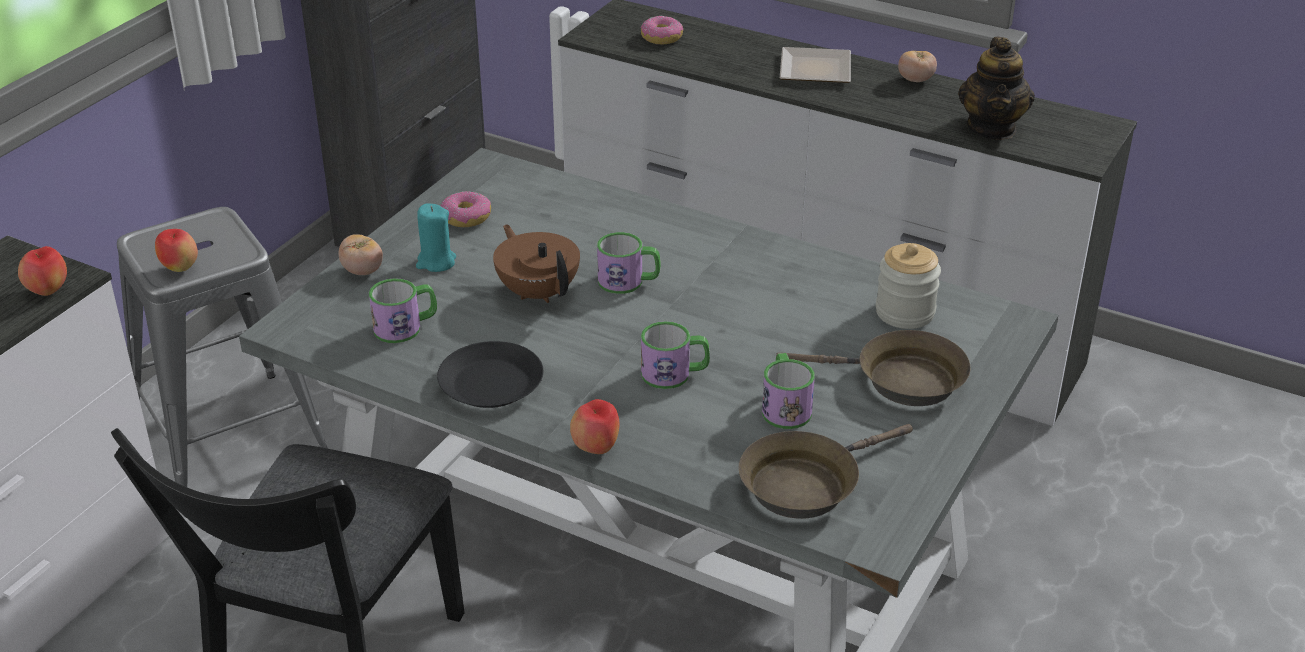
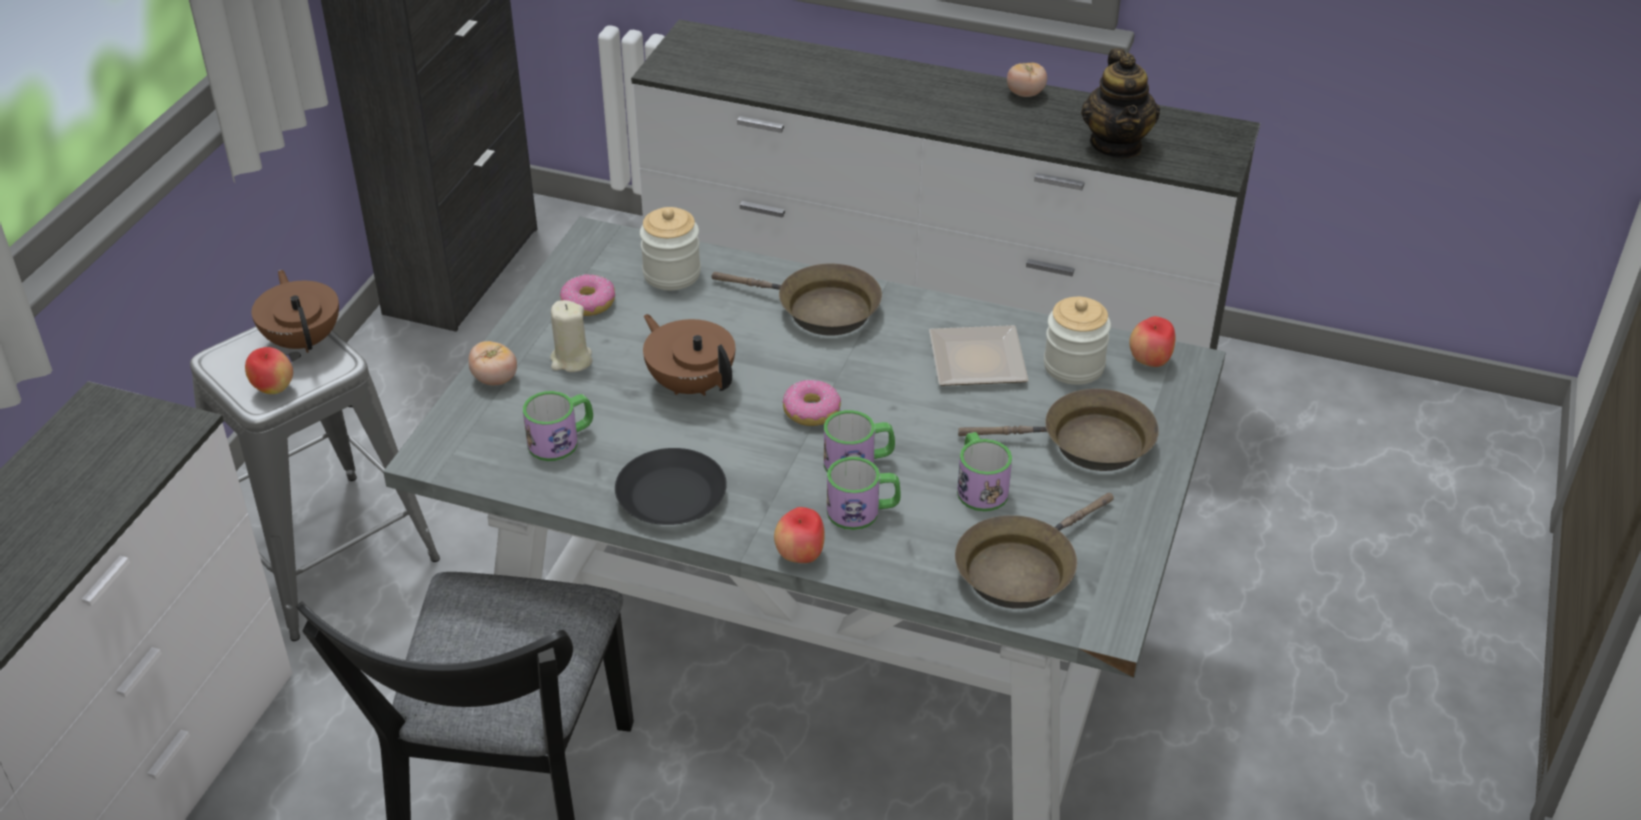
camera: 10 degrees left, 5 degrees up
apple [18,246,67,296] -> apple moved to [1129,316,1175,367]
turquoise candle [416,204,456,272] -> beige candle [550,300,593,372]
mug [597,232,661,294] -> mug moved to [827,457,901,530]
donut [640,16,683,44] -> donut moved to [782,379,841,426]
plate [780,47,851,83] -> plate moved to [929,325,1029,386]
none -> brown teapot [251,270,339,353]
none -> jar [640,207,701,290]
none -> brown frying pan [712,264,882,335]

